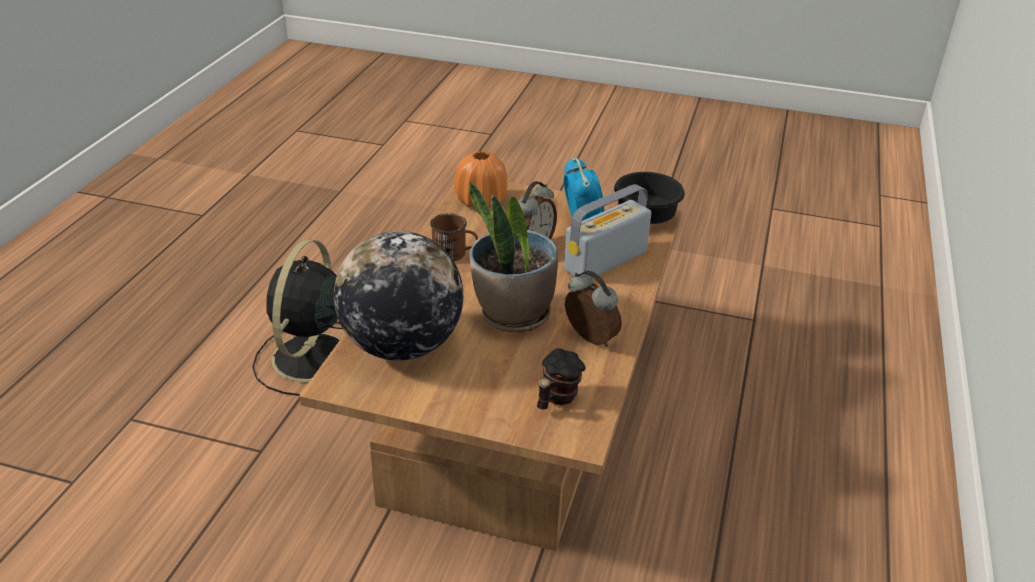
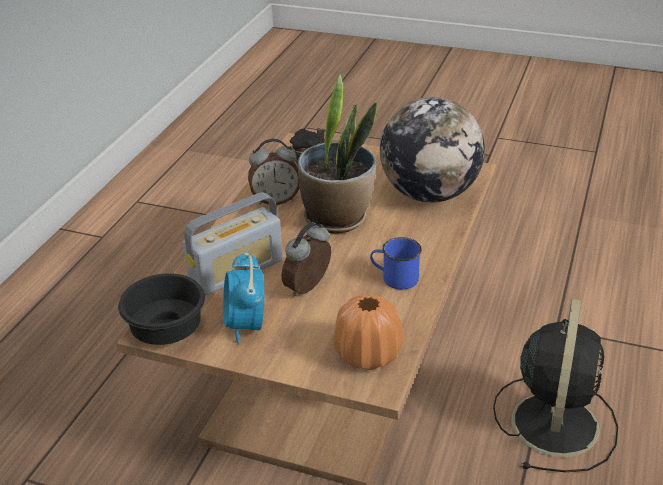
camera: 175 degrees left, 0 degrees up
brown mug [430,213,478,261] -> blue mug [370,237,422,290]
alarm clock [565,270,622,347] -> alarm clock turned 60 degrees counterclockwise [248,139,299,205]

